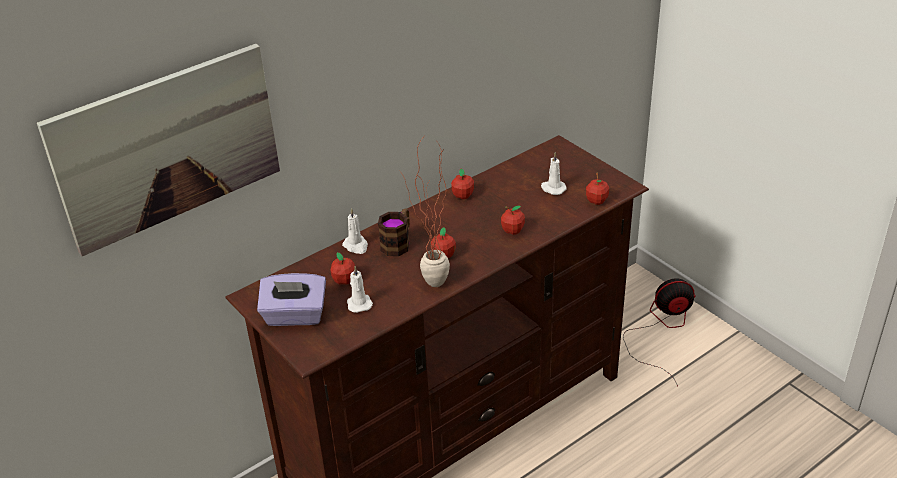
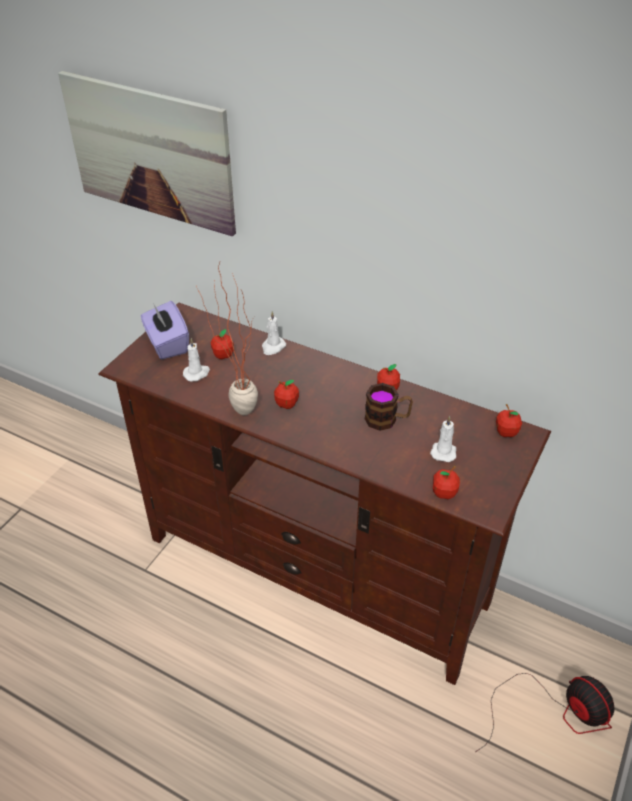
camera: 65 degrees right, 5 degrees up
mug [378,208,410,256] -> mug moved to [365,383,413,431]
apple [501,206,525,235] -> apple moved to [496,404,522,437]

